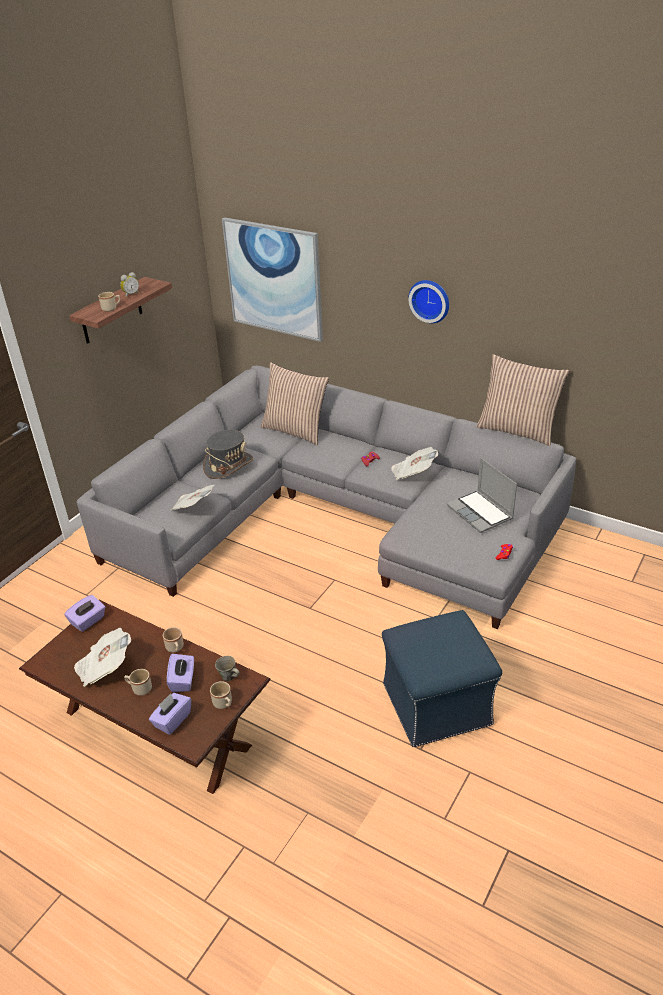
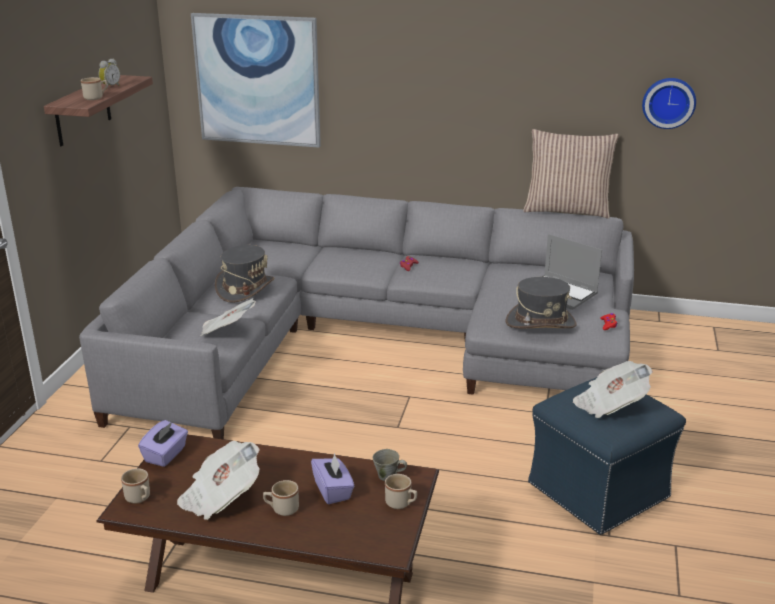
camera: 20 degrees left, 10 degrees down
purple tissue box [149,693,191,735] -> none
beige mug [163,627,184,653] -> beige mug moved to [121,468,150,503]
pillow [261,362,329,445] -> none
newspaper [391,447,438,480] -> newspaper moved to [573,361,653,418]
wall clock [408,280,449,323] -> wall clock moved to [642,78,696,129]
none -> grey hat [506,277,577,328]

